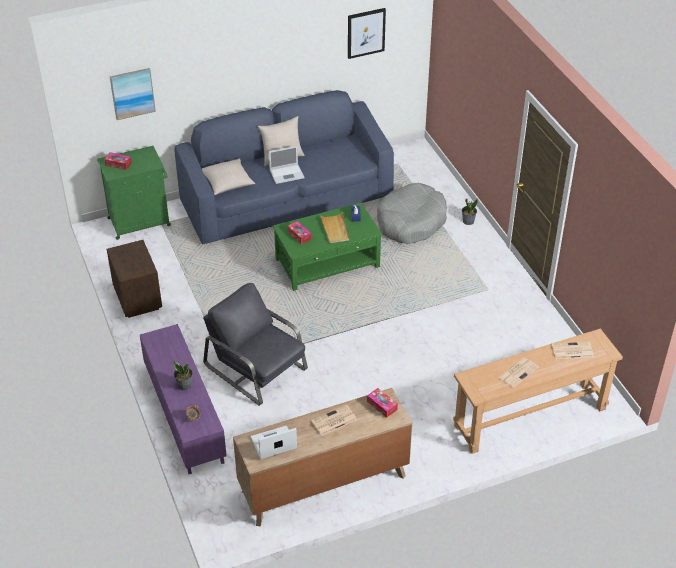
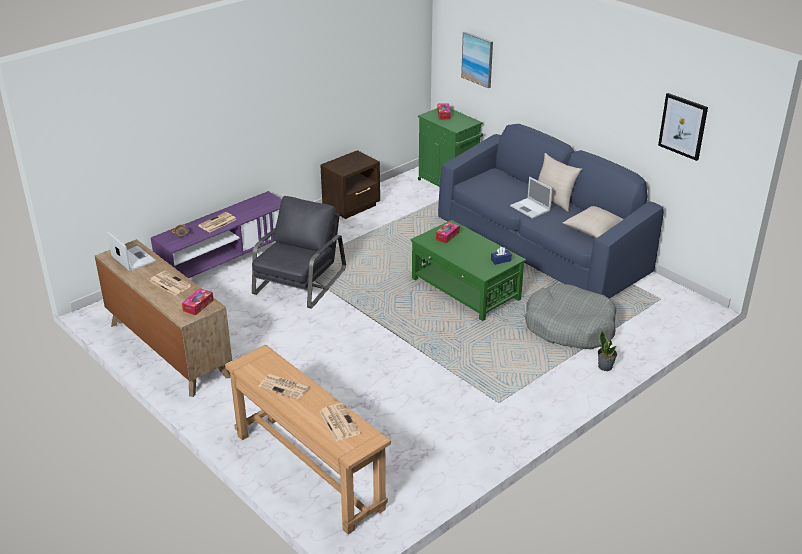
camera: 70 degrees right, 10 degrees down
potted plant [174,360,193,390] -> newspaper [198,212,237,233]
beige pillow [202,159,255,195] -> beige pillow moved to [562,206,624,238]
beige tray [320,213,349,243] -> none

